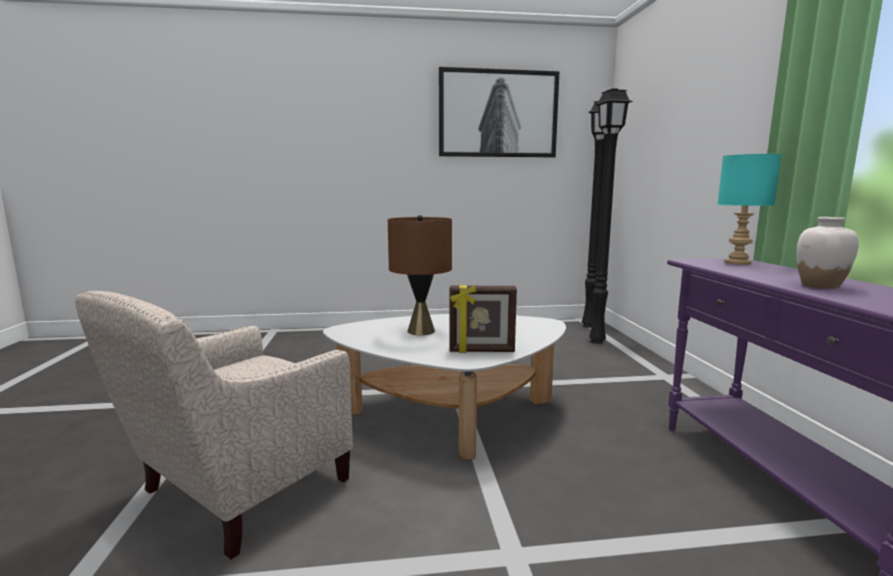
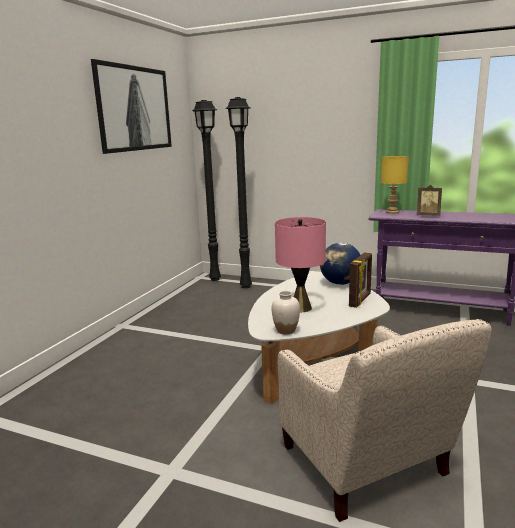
camera: 60 degrees left, 5 degrees up
brown table lamp [388,215,452,335] -> pink table lamp [275,217,326,312]
turquoise table lamp [717,154,782,265] -> yellow table lamp [381,156,409,214]
white vase [797,217,859,289] -> white vase moved to [272,291,300,334]
none -> globe [320,243,360,285]
none -> picture frame [417,185,442,216]

